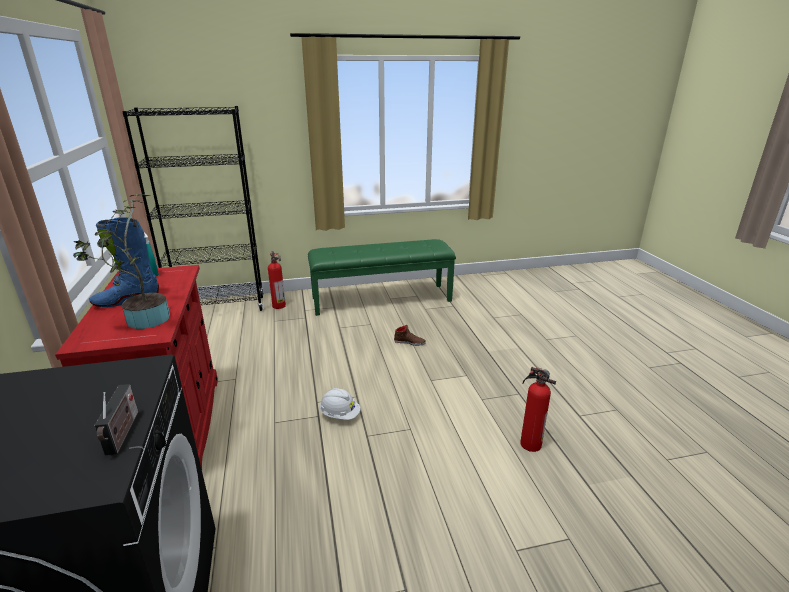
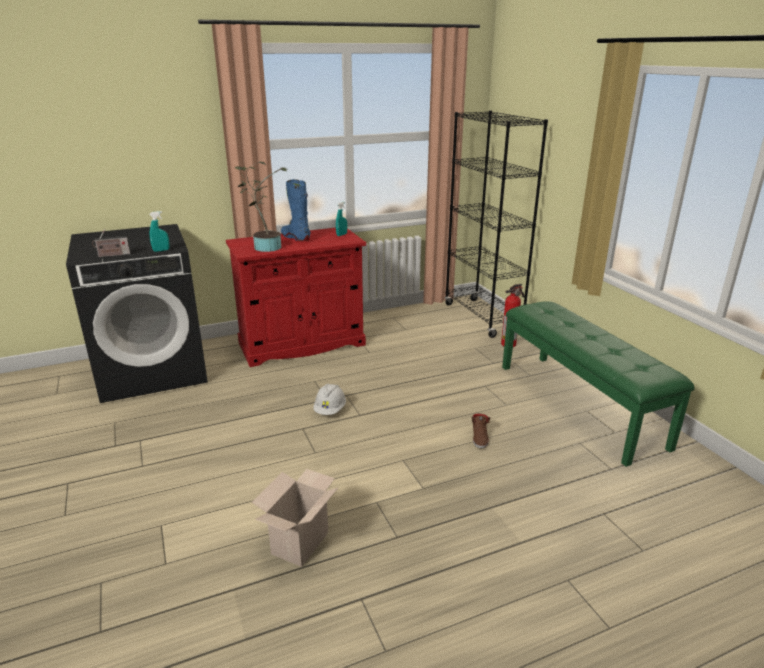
camera: 80 degrees right, 0 degrees up
fire extinguisher [520,367,556,452] -> cardboard box [252,469,338,567]
none -> turquoise spray bottle [149,211,170,252]

